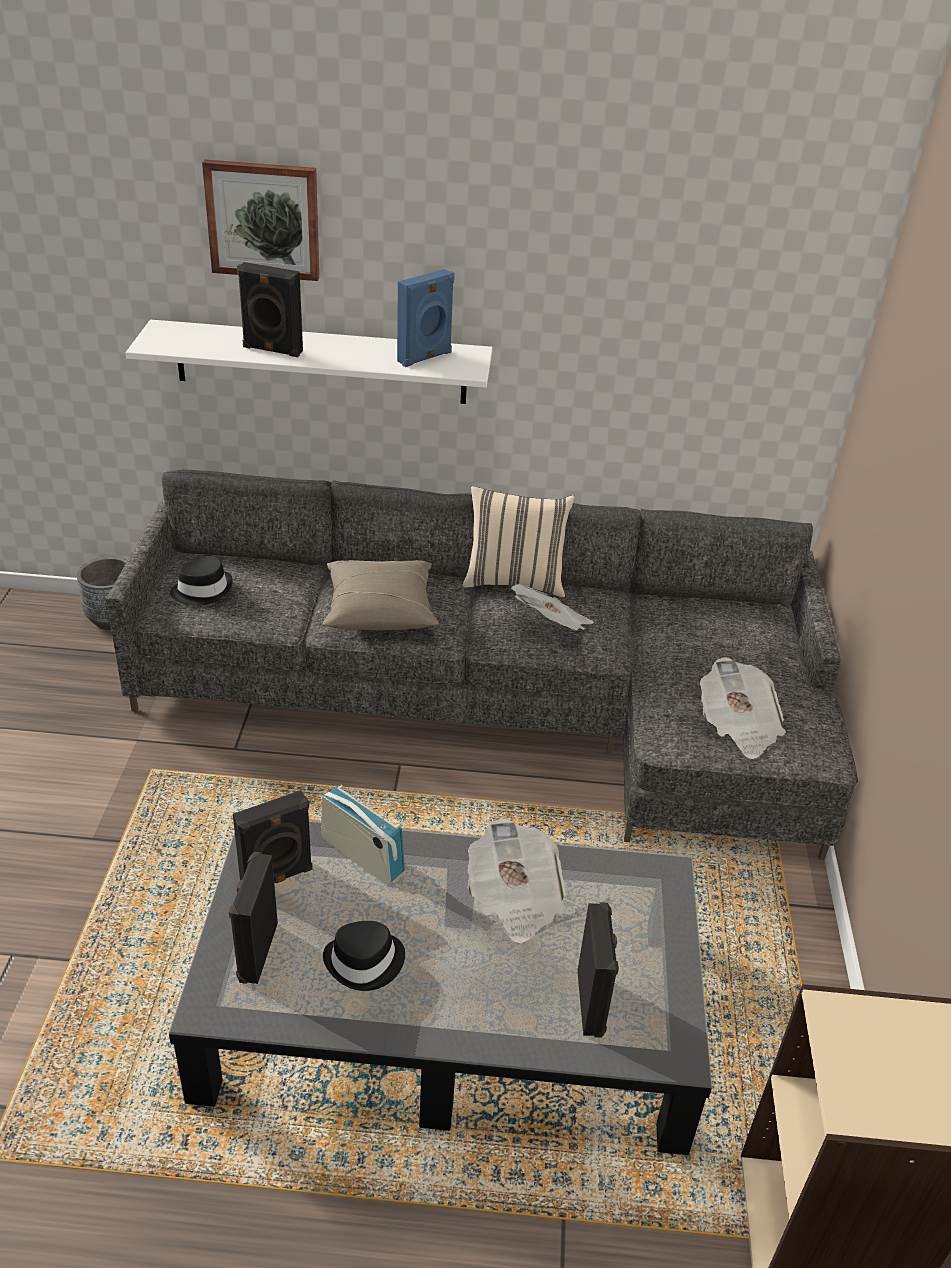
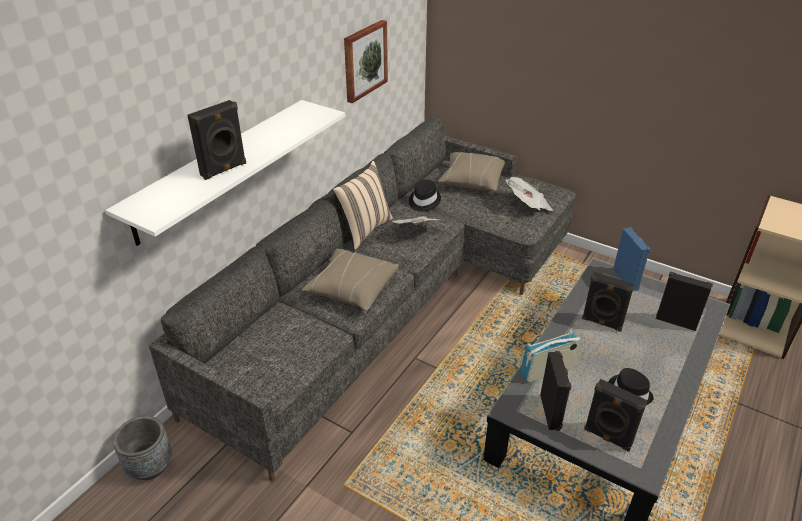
camera: 60 degrees left, 0 degrees up
black hat [170,556,233,606] -> black hat moved to [409,180,441,211]
picture [202,160,319,281] -> picture moved to [344,20,388,103]
blue speaker [397,269,455,367] -> blue speaker moved to [613,227,651,291]
newspaper [467,818,566,943] -> black speaker [582,272,634,332]
none -> beige pillow [438,152,505,191]

